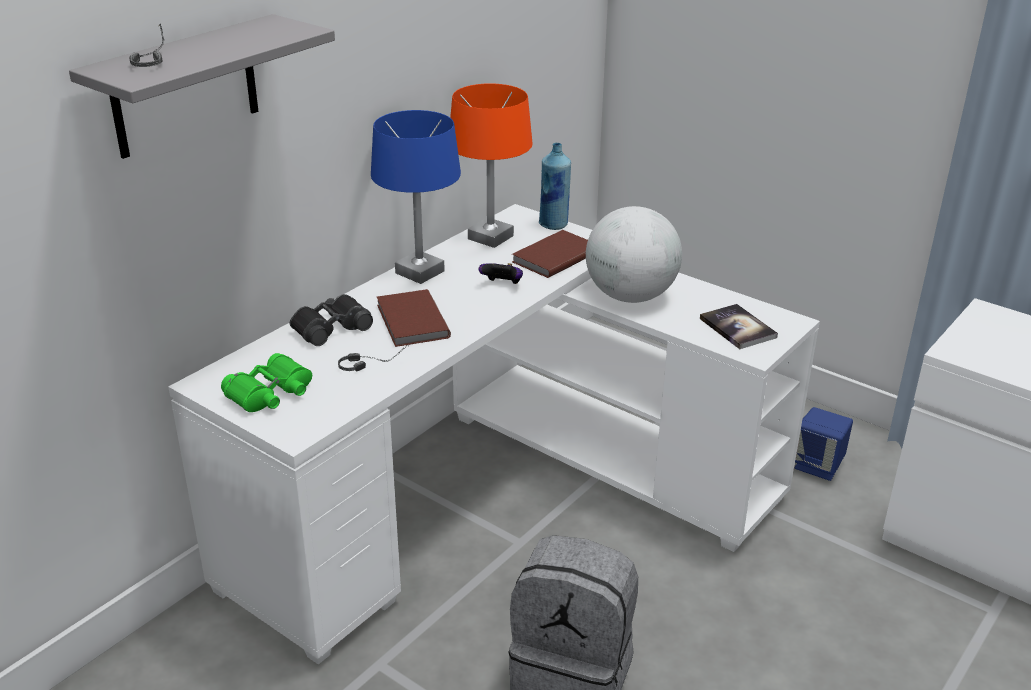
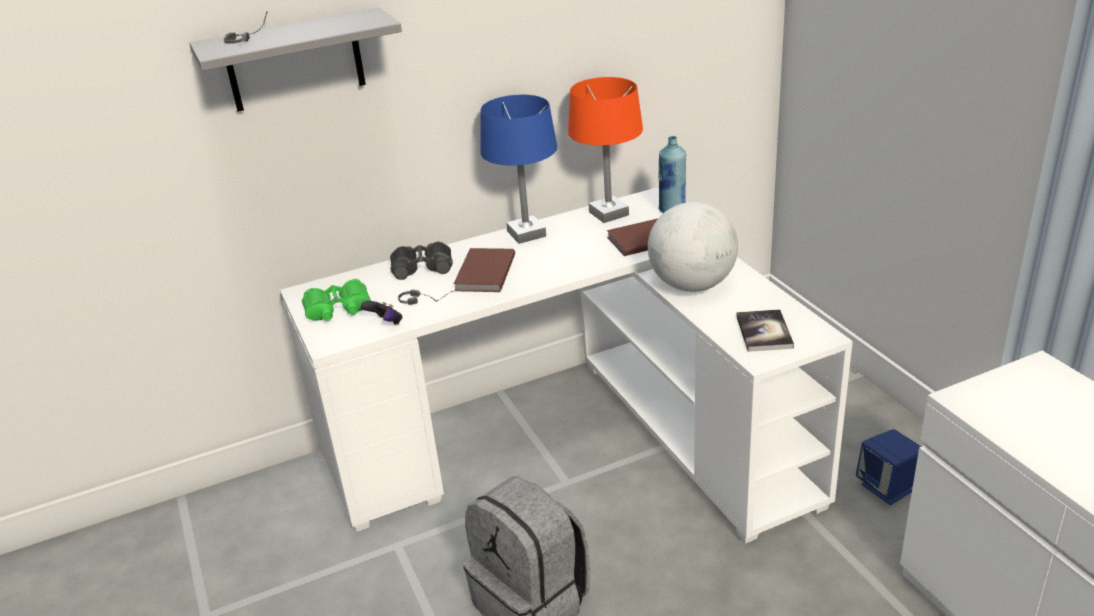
camera: 30 degrees right, 0 degrees up
game controller [479,263,523,284] -> game controller moved to [361,301,402,325]

